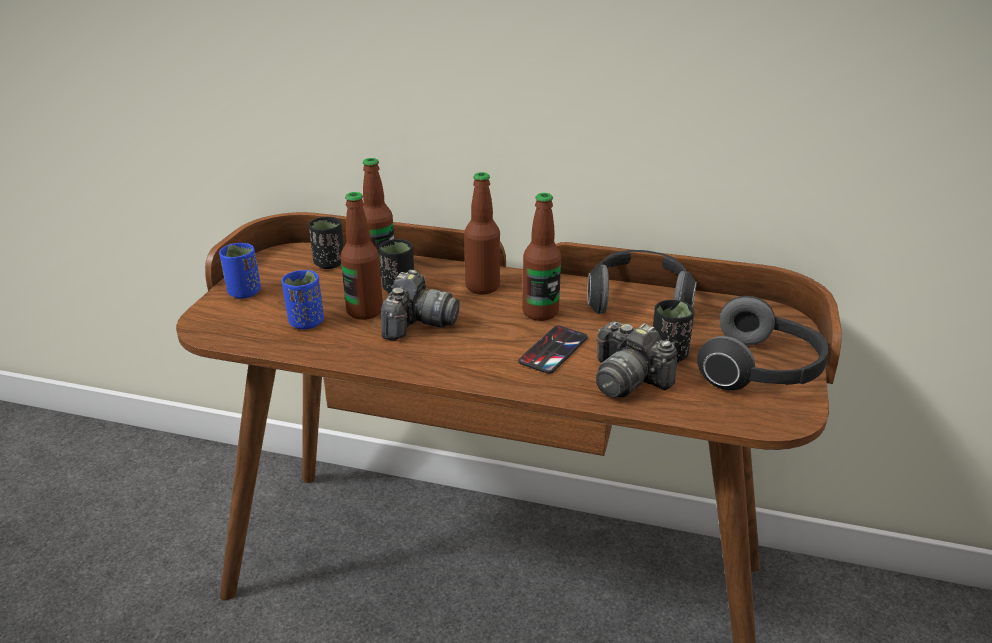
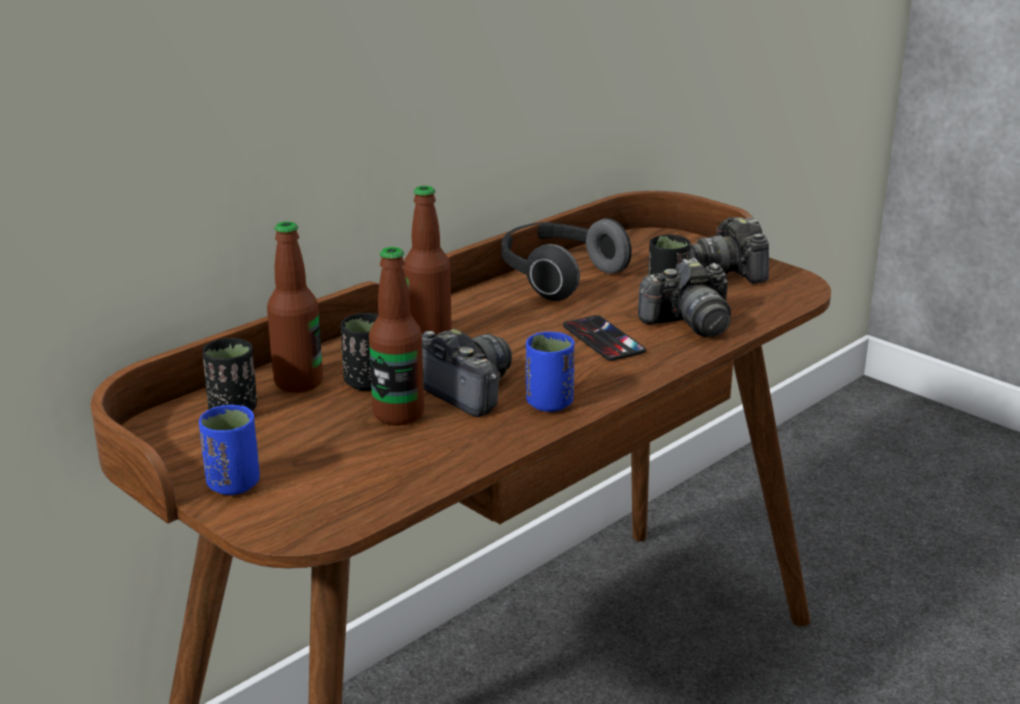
camera: 60 degrees left, 5 degrees down
blue cup [282,270,324,329] -> blue cup moved to [526,332,575,412]
bottle [522,193,561,321] -> none
headphones [697,296,828,391] -> camera [690,217,769,284]

